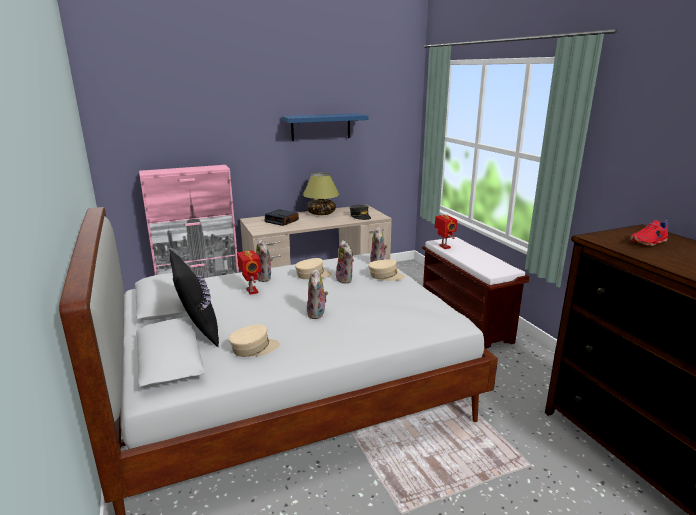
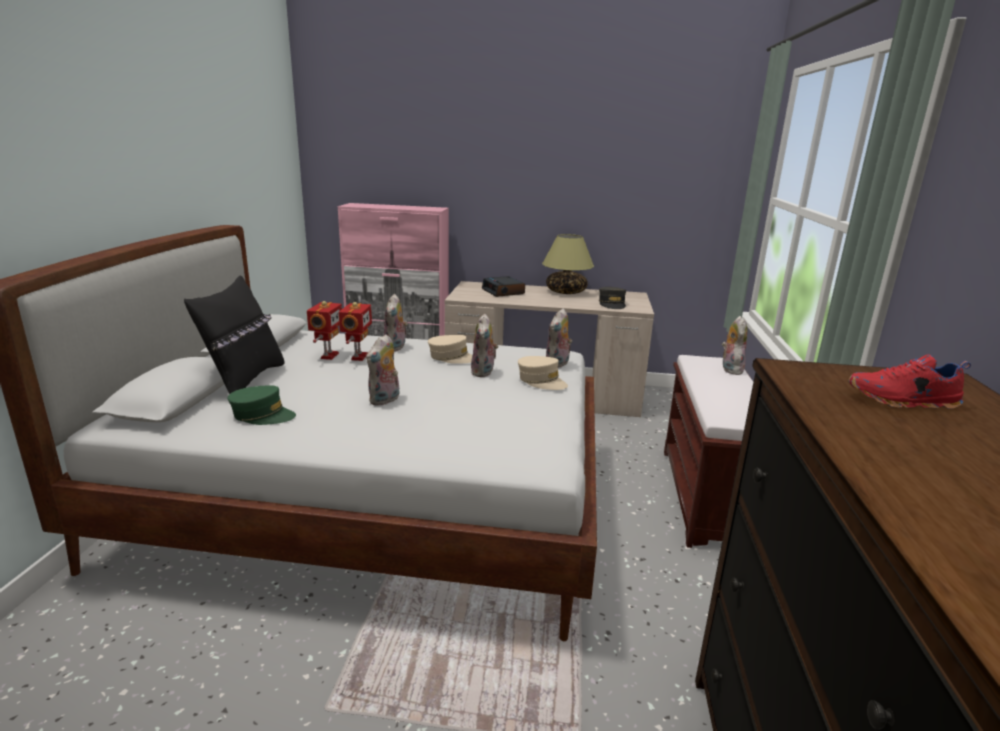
camera: 30 degrees right, 0 degrees up
beige cap [229,324,280,357] -> green cap [228,385,296,425]
blue shelf [282,113,369,141] -> none
toy robot [435,214,457,249] -> toy robot moved to [307,301,342,360]
none -> plush toy [722,316,747,375]

